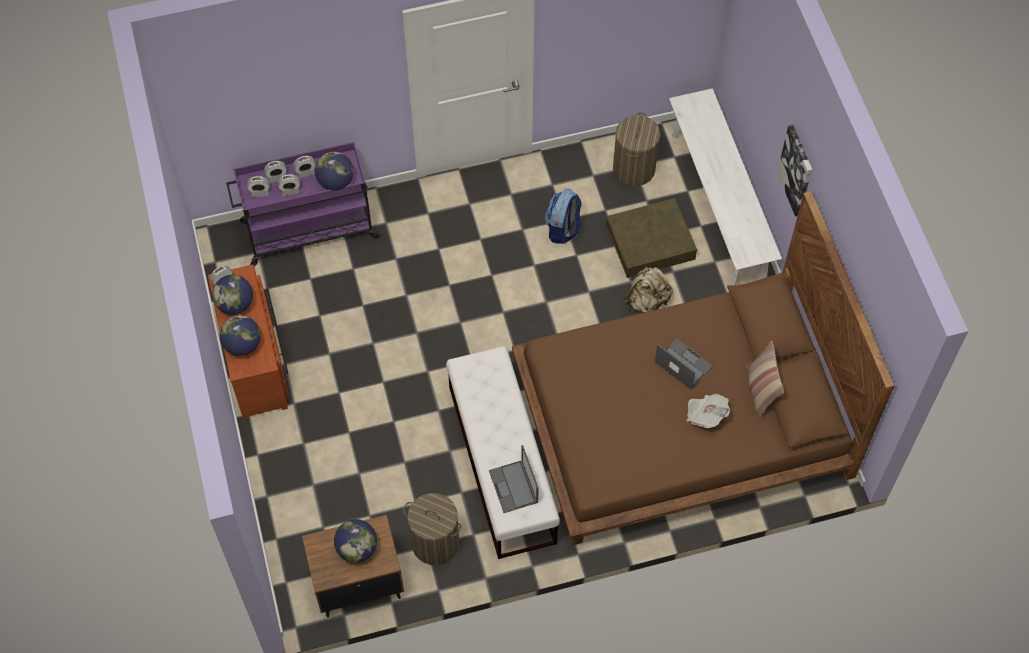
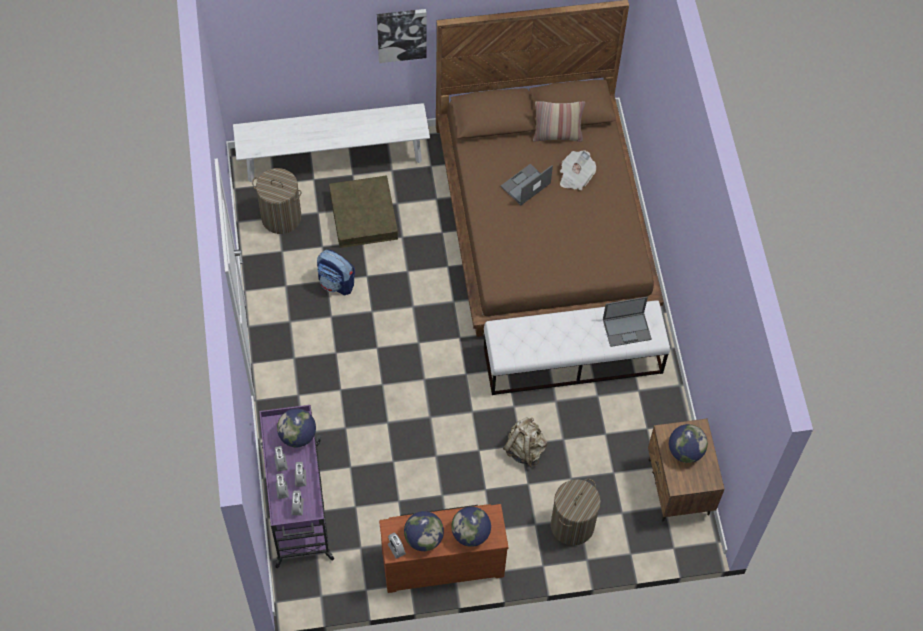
camera: 85 degrees left, 0 degrees up
laundry basket [403,493,461,565] -> laundry basket moved to [551,479,601,546]
beige backpack [624,266,673,313] -> beige backpack moved to [503,417,547,467]

